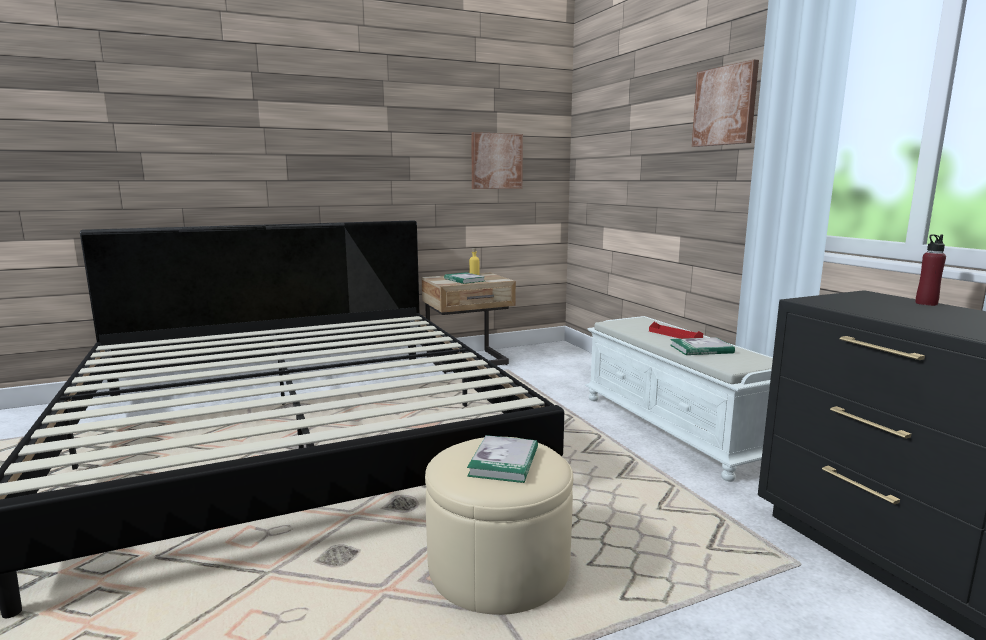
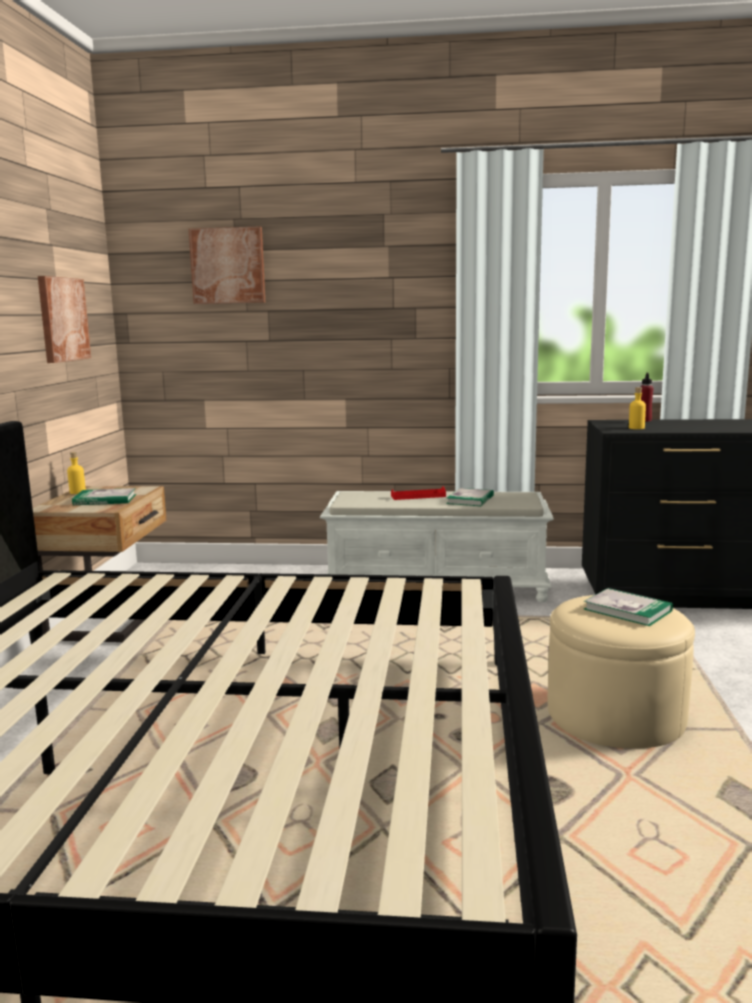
camera: 60 degrees left, 0 degrees up
picture [692,59,759,147] -> picture moved to [189,227,265,304]
none -> yellow bottle [629,387,646,429]

